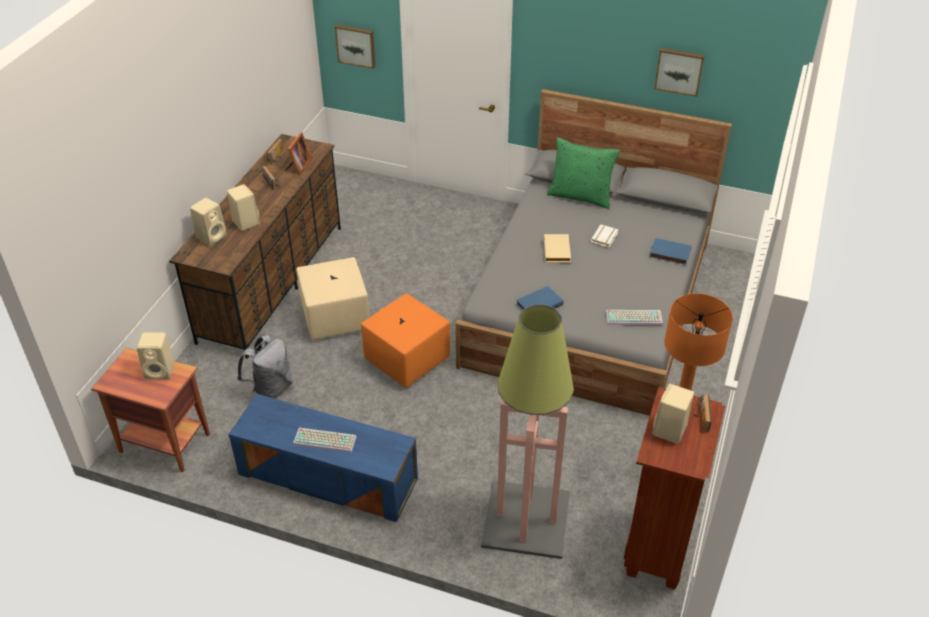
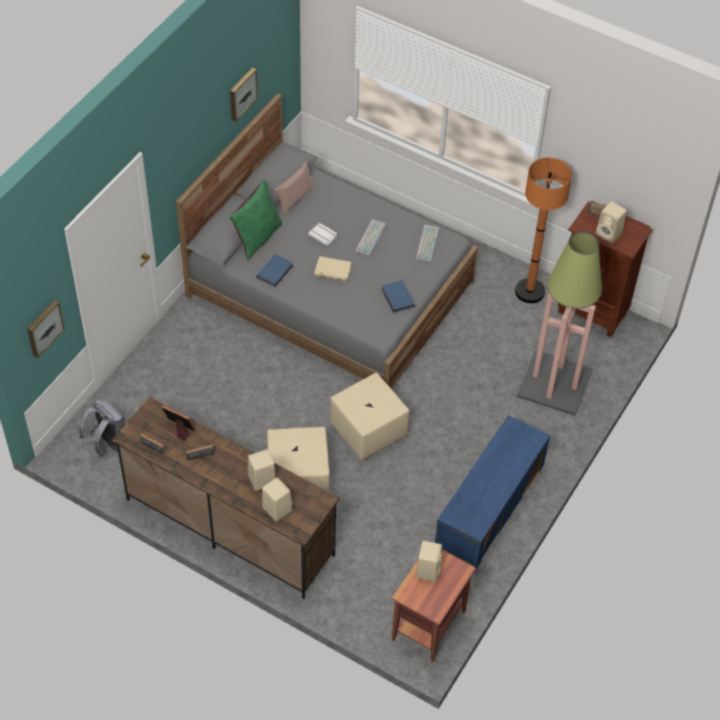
camera: 80 degrees left, 10 degrees up
grey backpack [237,335,293,399] -> grey backpack moved to [79,400,125,457]
keyboard [293,428,357,453] -> keyboard moved to [355,219,386,256]
orange ottoman [361,293,450,388] -> beige ottoman [330,373,409,460]
blue book [649,238,692,265] -> blue book moved to [257,254,293,287]
none -> beige pillow [274,162,315,216]

